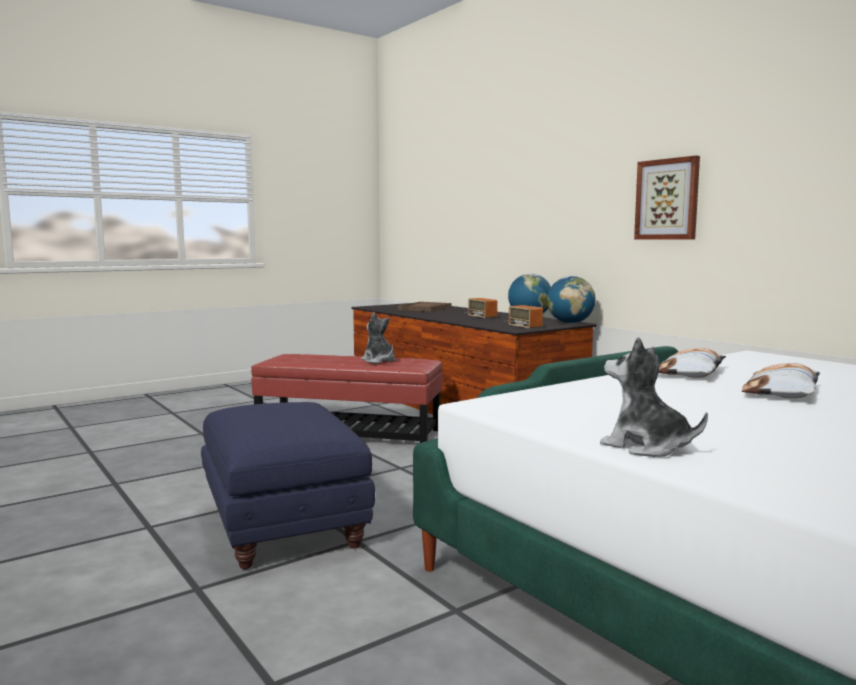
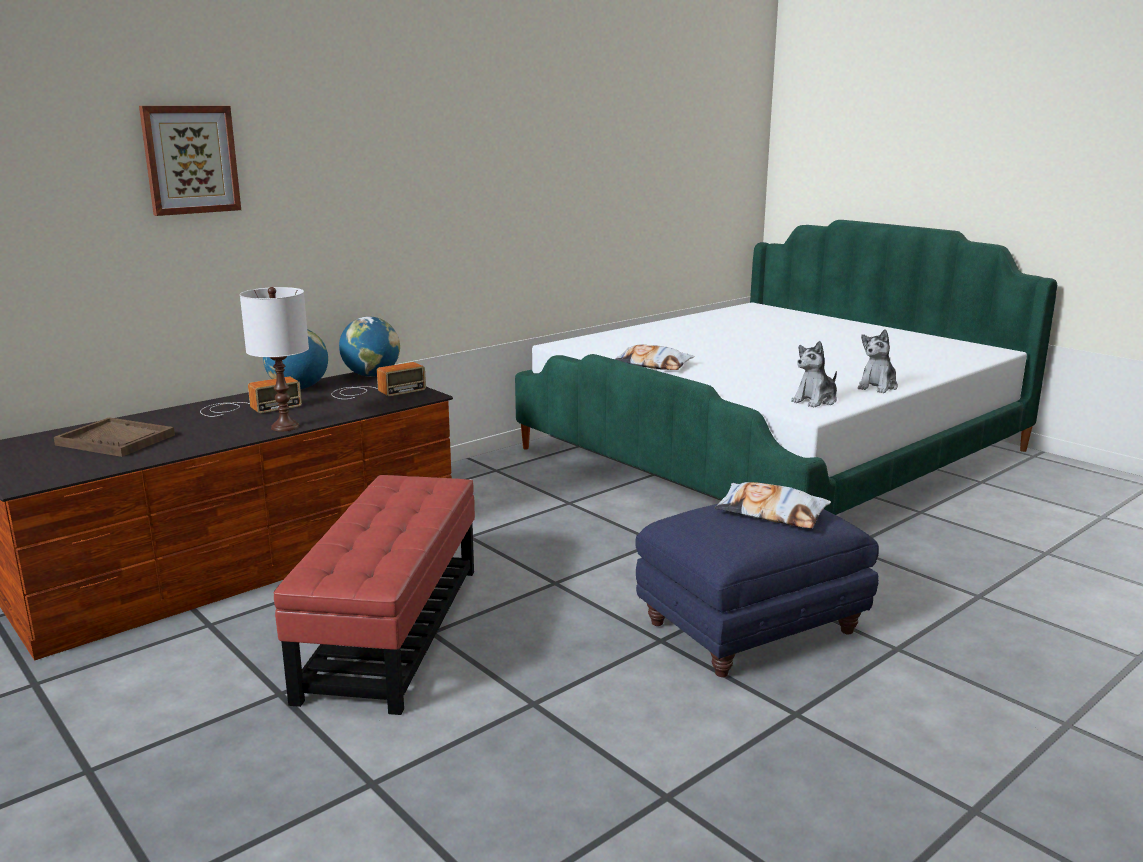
camera: 95 degrees left, 10 degrees up
plush toy [361,312,395,363] -> plush toy moved to [791,341,837,408]
picture [634,156,700,240] -> picture moved to [139,106,241,216]
pillow [742,363,820,398] -> pillow moved to [714,482,831,528]
none -> white table lamp [240,287,309,431]

